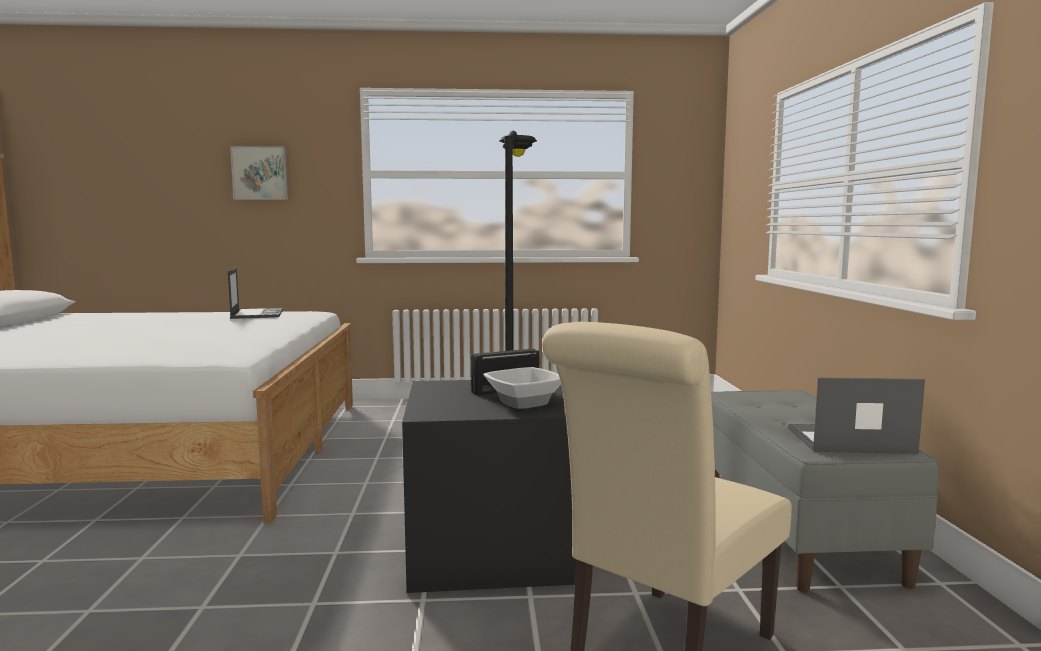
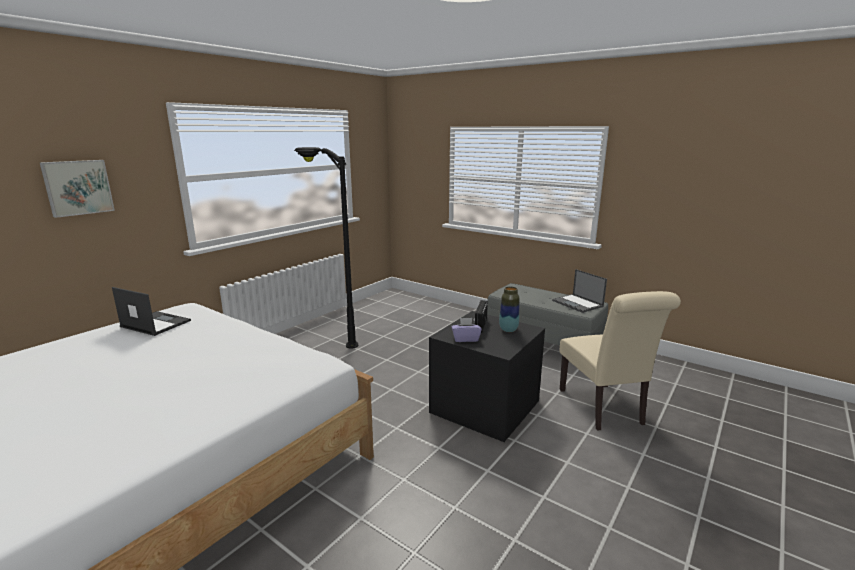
camera: 50 degrees left, 10 degrees up
bowl [483,367,561,409] -> vase [499,286,519,332]
laptop [788,377,925,454] -> laptop turned 75 degrees counterclockwise [552,269,607,313]
none -> purple tissue box [451,318,482,342]

